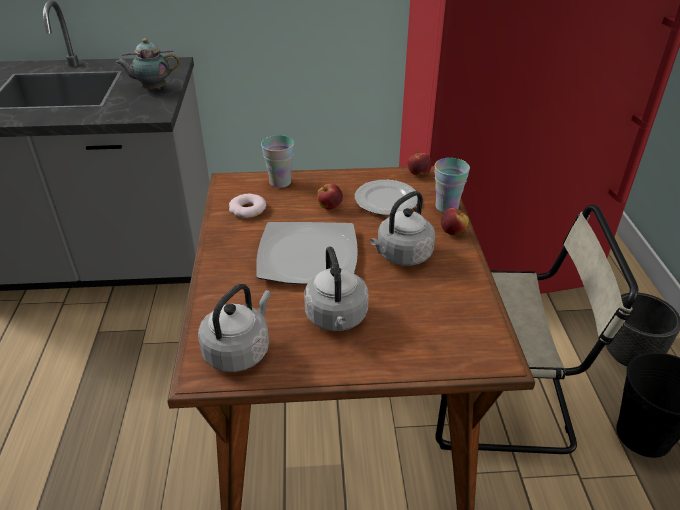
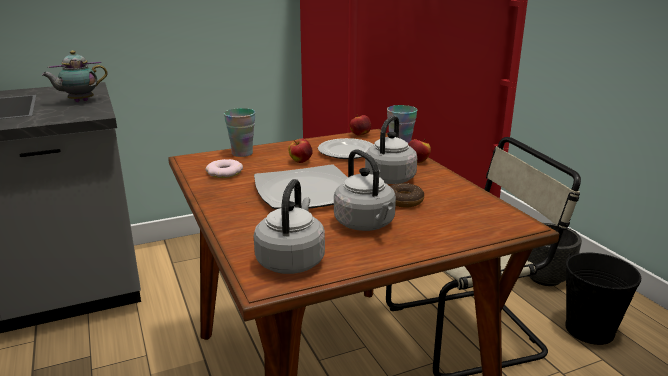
camera: 20 degrees left, 15 degrees down
none -> donut [390,183,424,207]

